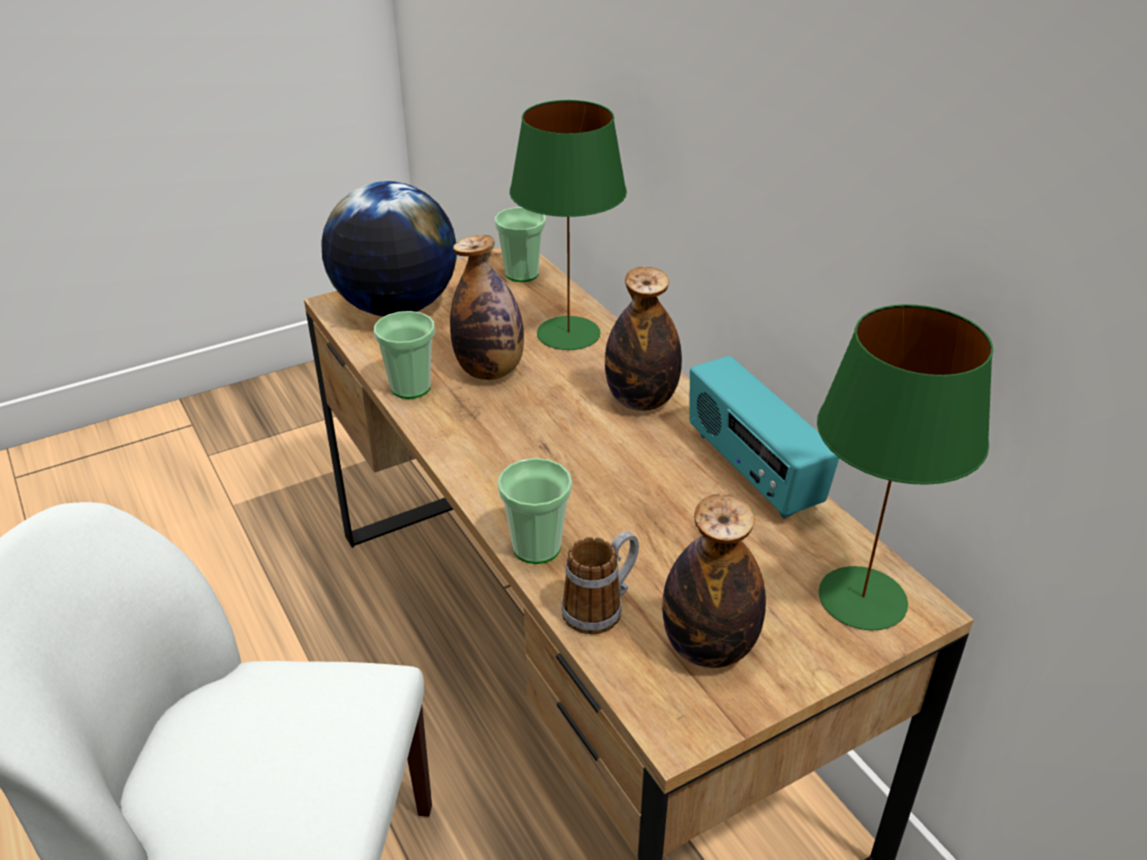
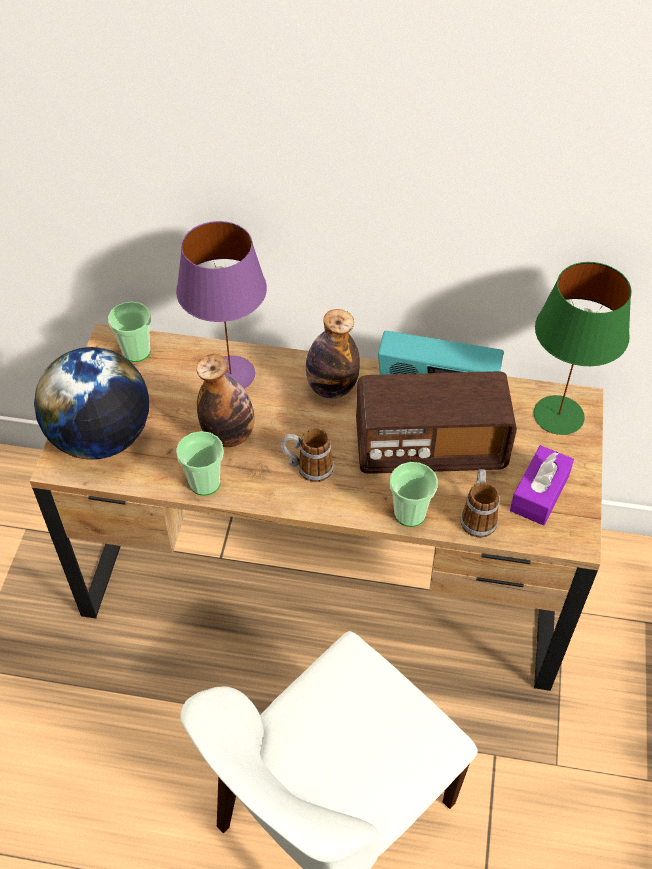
camera: 50 degrees left, 15 degrees up
green table lamp [510,100,627,350] -> purple table lamp [176,221,267,389]
bottle [662,494,766,668] -> purple tissue box [510,445,574,526]
none -> mug [281,428,334,482]
none -> radio [356,371,517,474]

